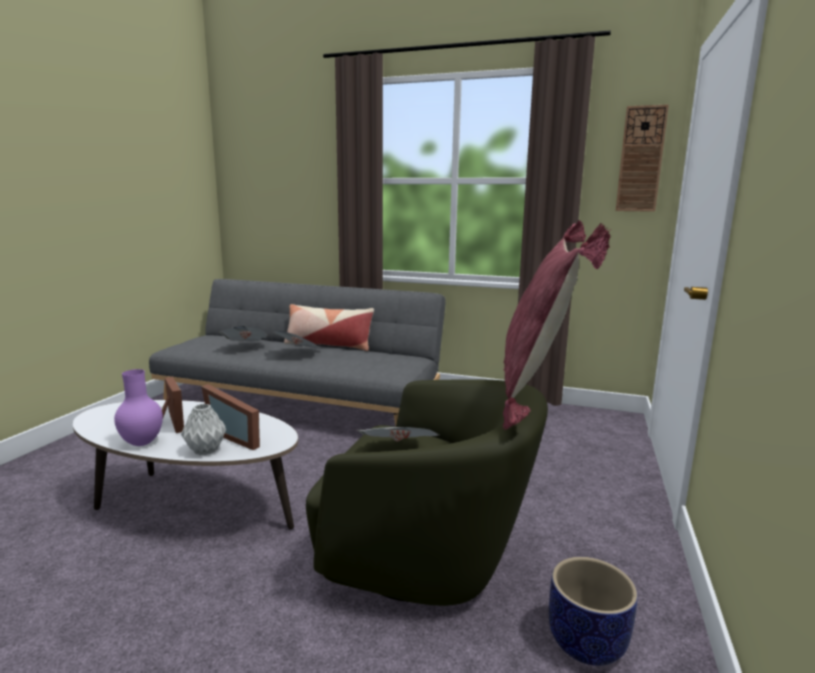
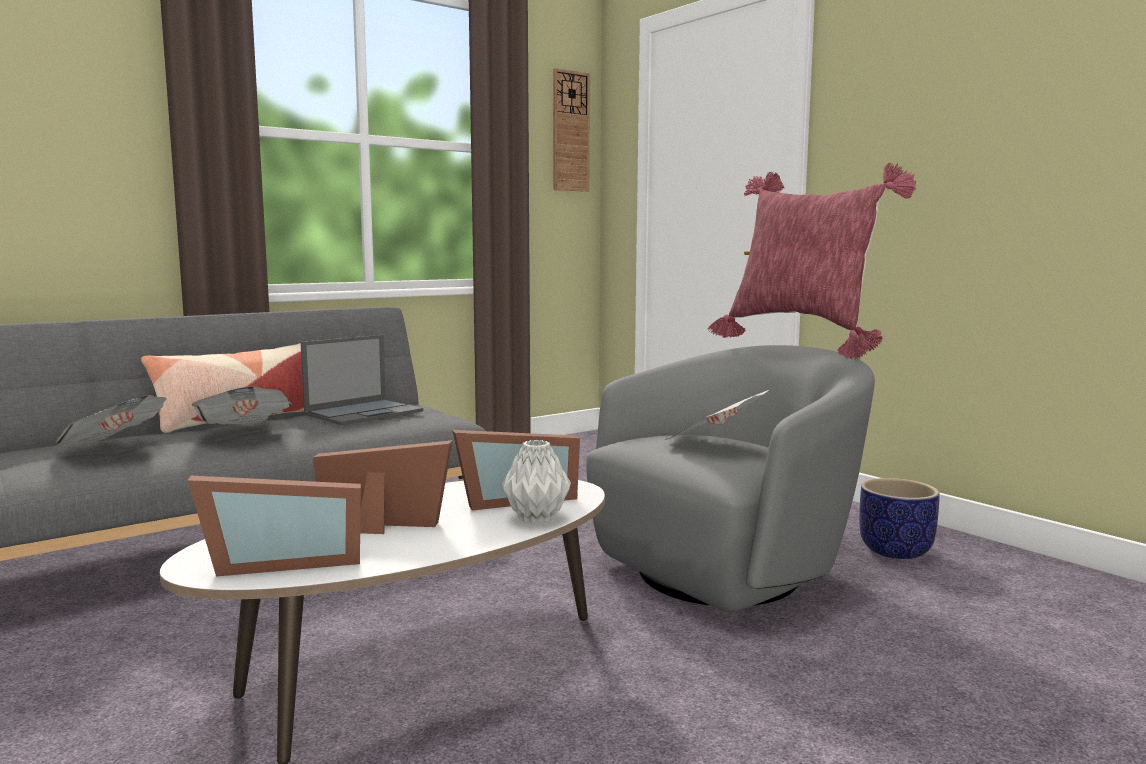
camera: 55 degrees left, 5 degrees down
purple vase [114,369,163,446] -> none
green armchair [306,379,548,606] -> grey armchair [586,345,875,612]
none -> picture frame [188,476,361,577]
none -> laptop [301,335,423,425]

